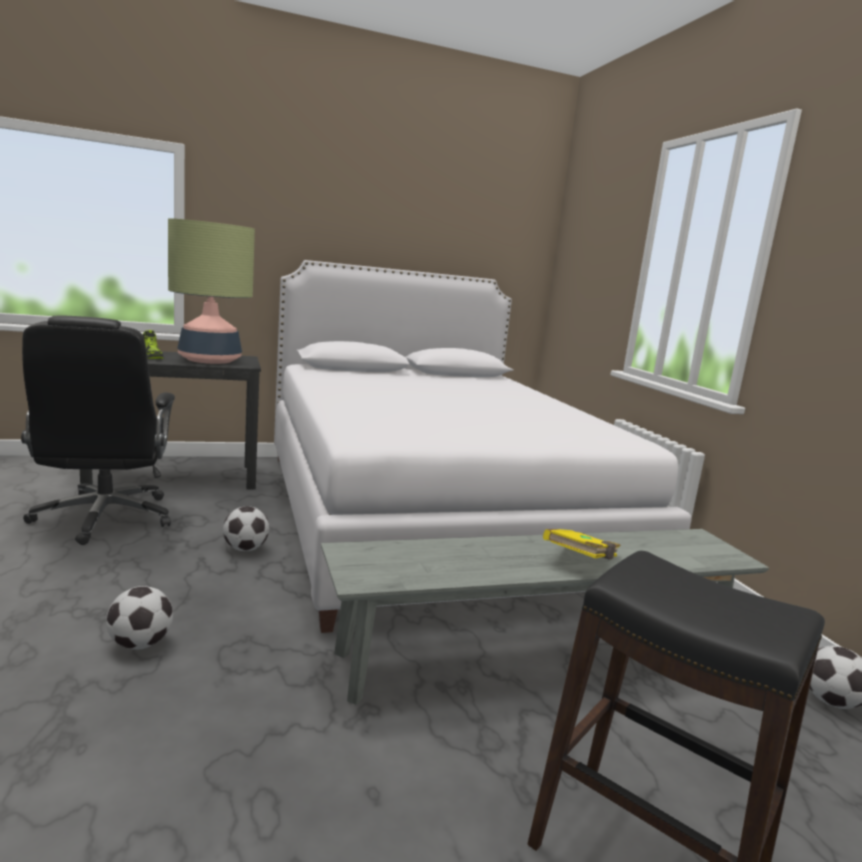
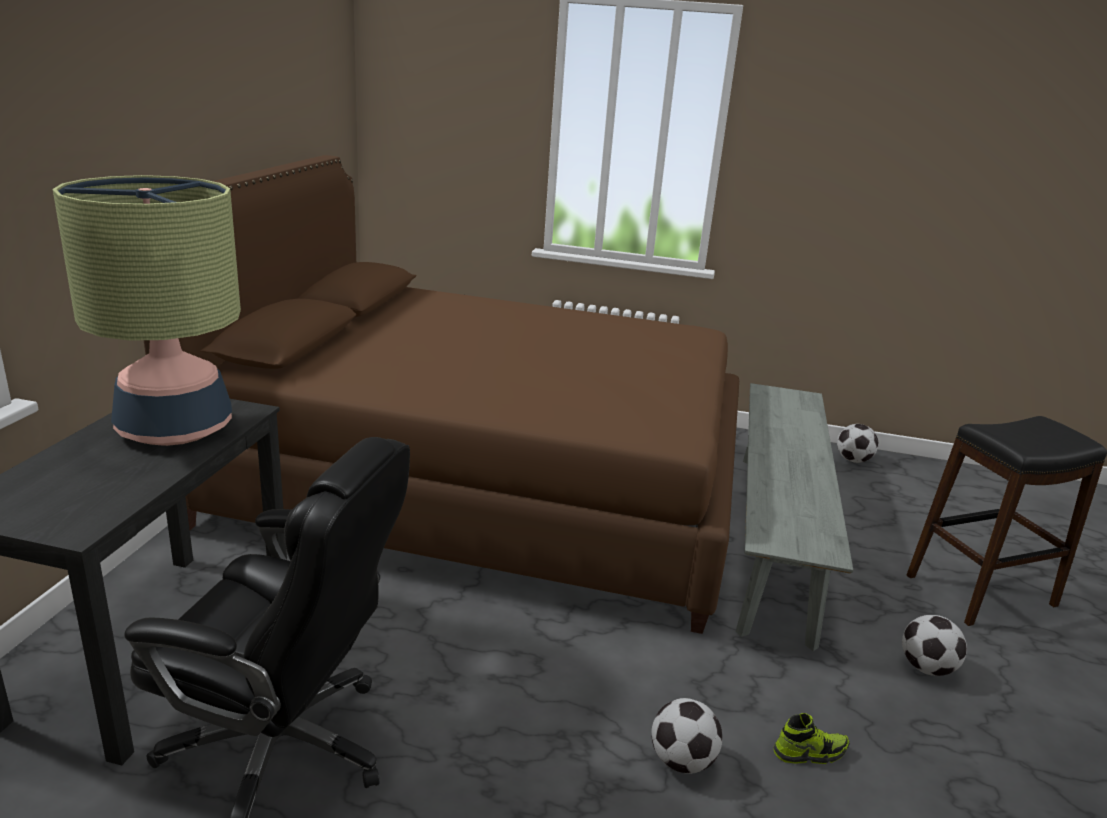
camera: 60 degrees left, 10 degrees up
shoe [142,330,163,359] -> shoe moved to [774,713,850,764]
football [223,506,269,551] -> football moved to [902,615,967,676]
white bed [274,260,692,633] -> brown bed [144,155,739,634]
yellow book [543,529,621,559] -> none

